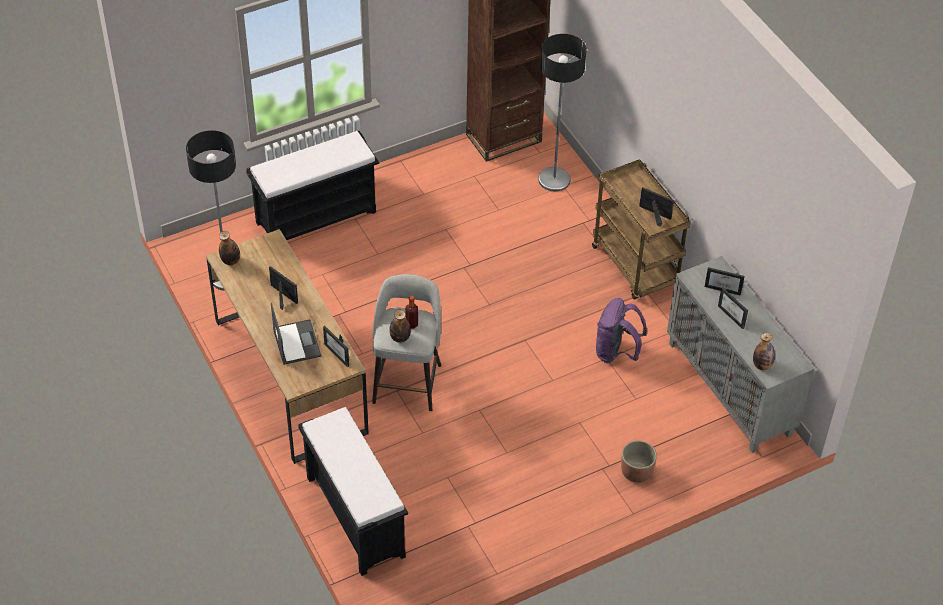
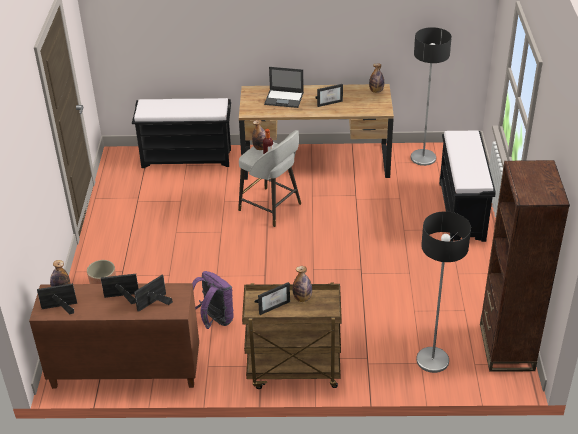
camera: 120 degrees right, 10 degrees down
picture frame [323,326,349,367] -> picture frame moved to [37,283,77,315]
grey cabinet [667,256,814,453] -> brown cabinet [29,283,199,389]
none -> bottle [293,266,312,302]

